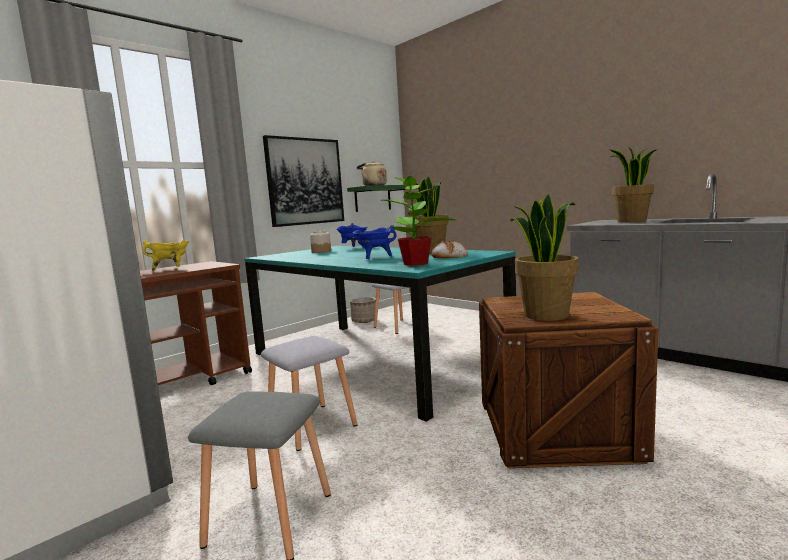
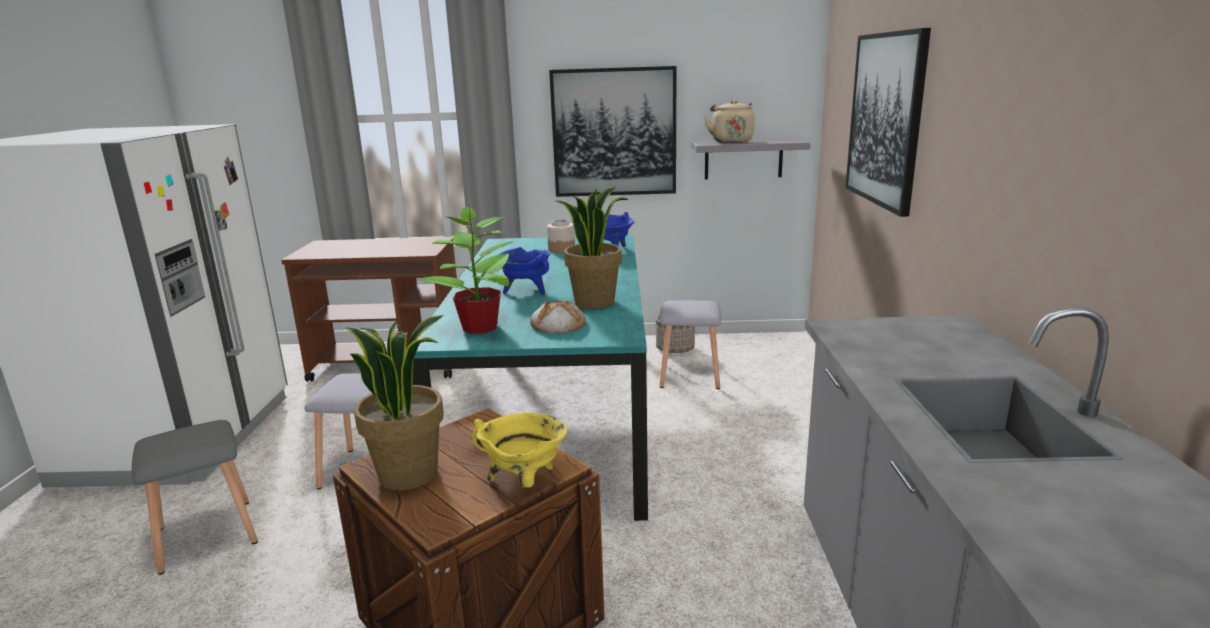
camera: 45 degrees right, 10 degrees up
yellow cooking pot [142,240,189,271] -> yellow cooking pot moved to [472,412,567,488]
green shelf [347,185,406,212] -> grey shelf [691,138,811,179]
potted plant [610,146,658,223] -> none
none -> picture [845,28,931,217]

